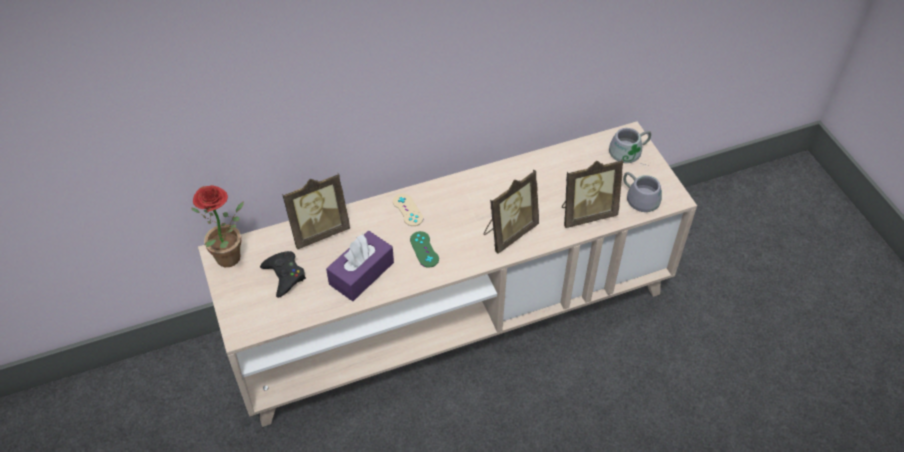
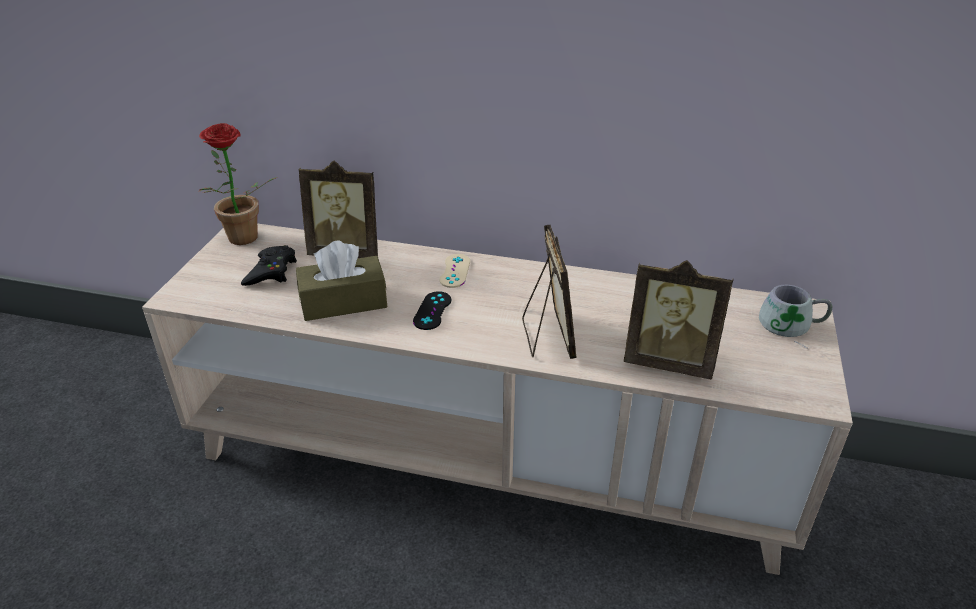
camera: 35 degrees right, 15 degrees down
purple tissue box [326,231,394,301] -> brown tissue box [296,240,387,321]
green game controller [410,231,439,268] -> black game controller [413,291,451,330]
picture frame [484,170,539,254] -> picture frame turned 90 degrees counterclockwise [522,225,577,359]
grey mug [623,172,662,212] -> none

